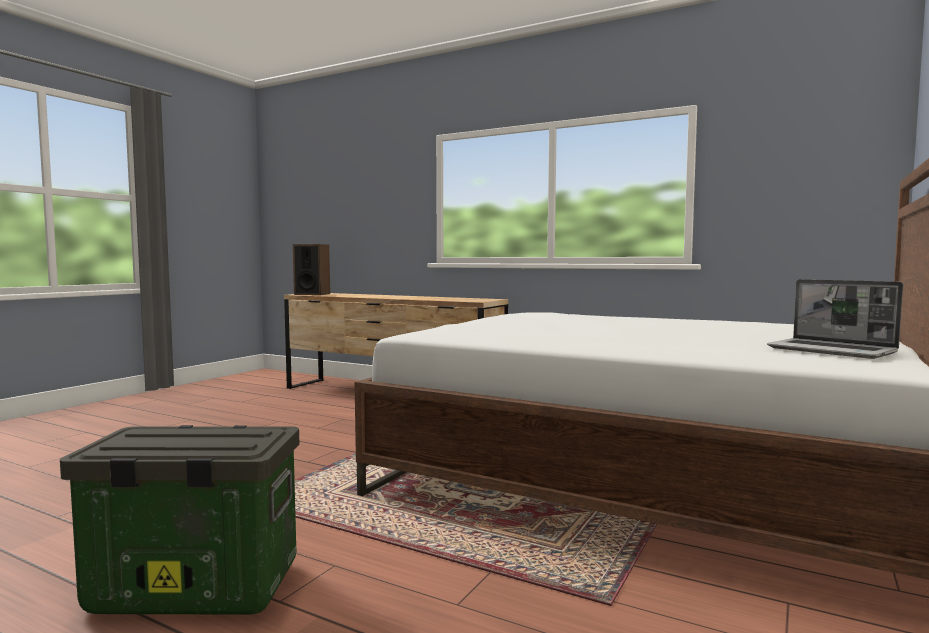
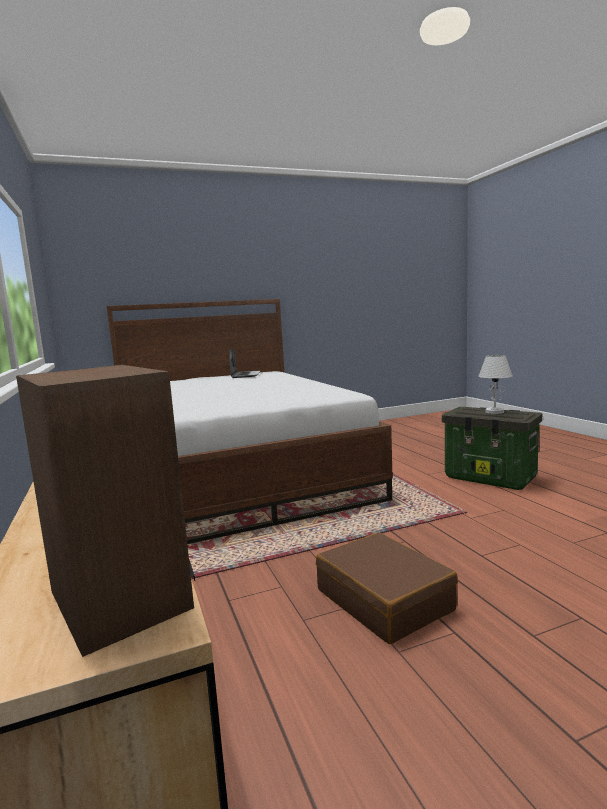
camera: 140 degrees left, 5 degrees up
none -> brown suitcase [316,532,458,644]
none -> white table lamp [478,355,513,414]

